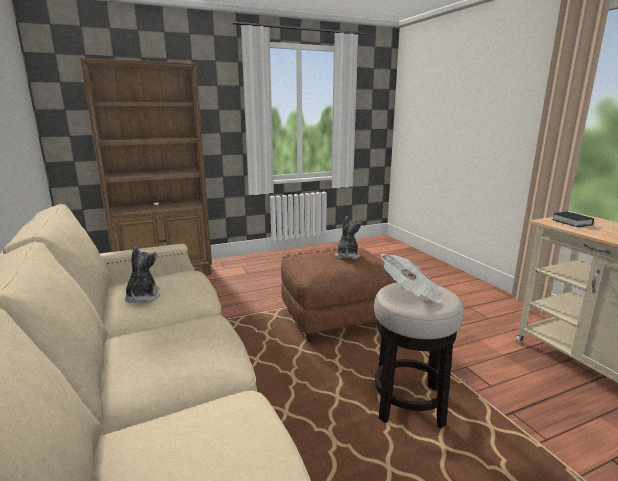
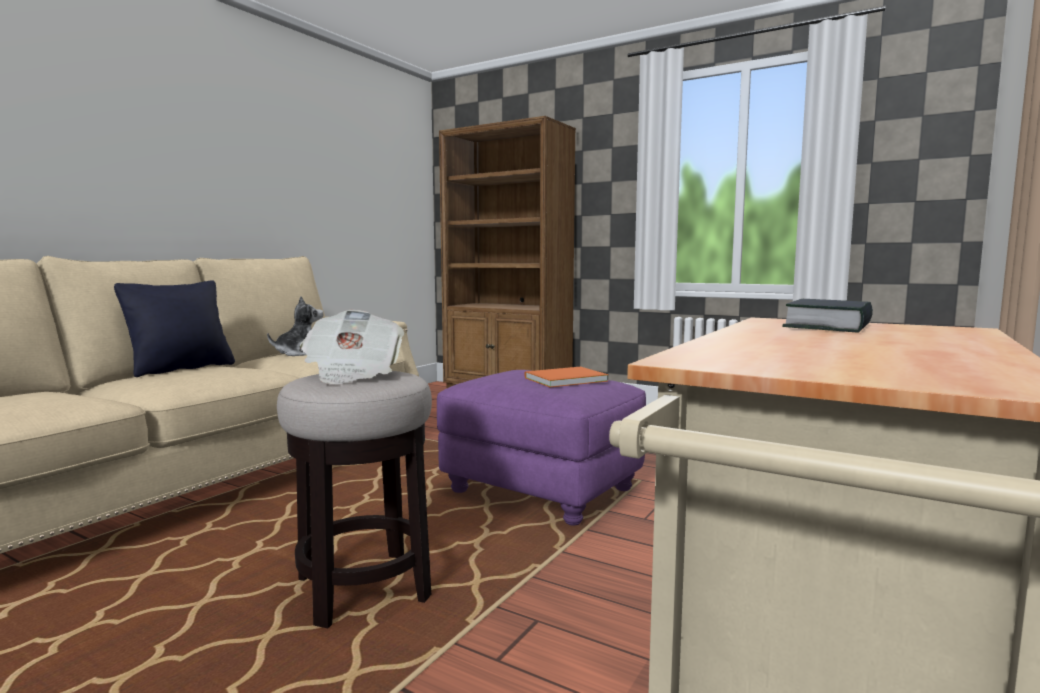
camera: 55 degrees right, 10 degrees down
brown ottoman [281,248,396,342] -> purple ottoman [437,370,646,526]
plush toy [335,216,362,259] -> orange book [525,367,608,387]
none -> black pillow [114,281,235,377]

